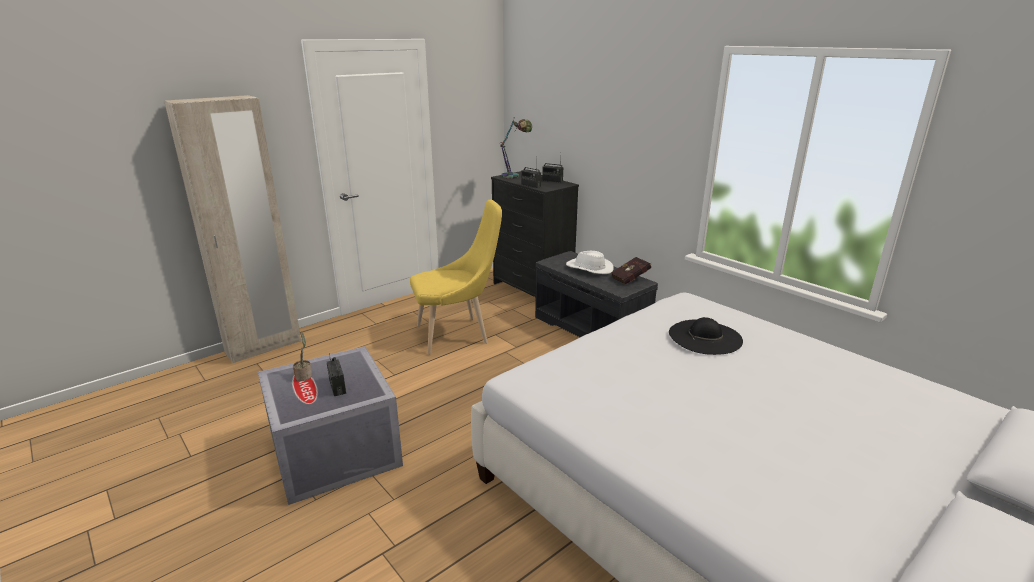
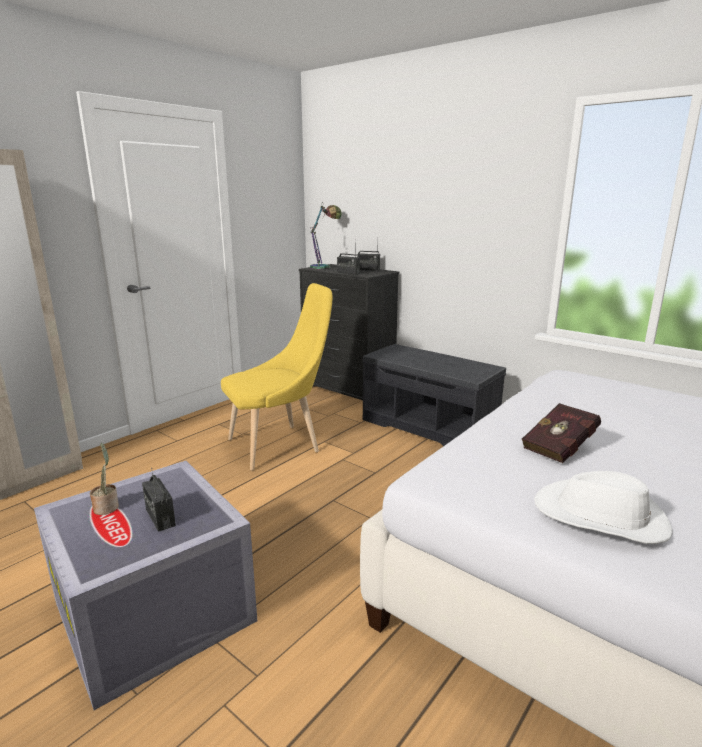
camera: 10 degrees left, 5 degrees down
white hat [566,251,614,274] -> white hat moved to [534,471,673,544]
red book [611,257,651,285] -> red book moved to [522,403,601,463]
black hat [669,317,743,355] -> none

